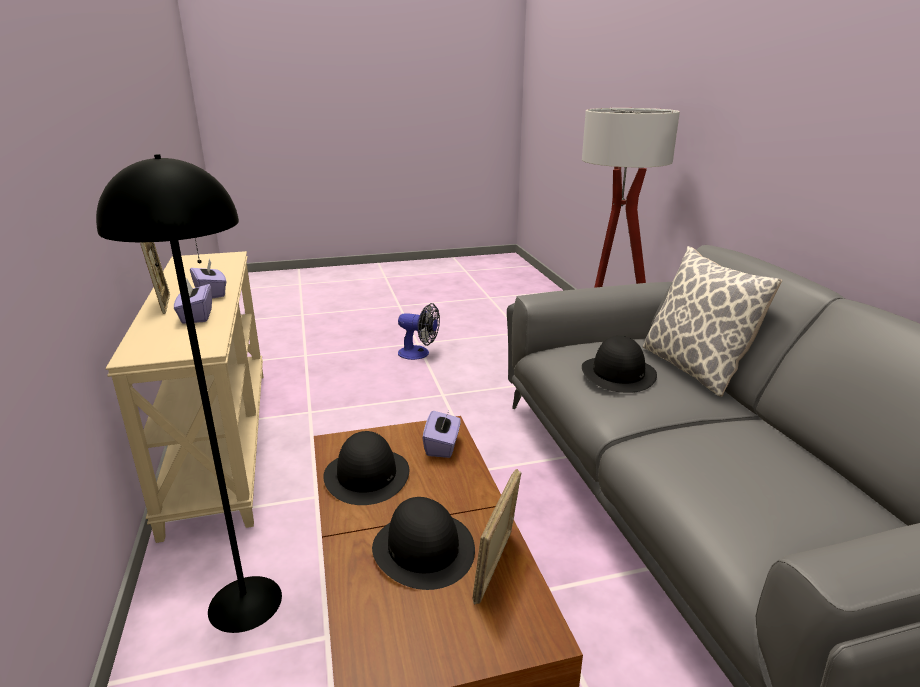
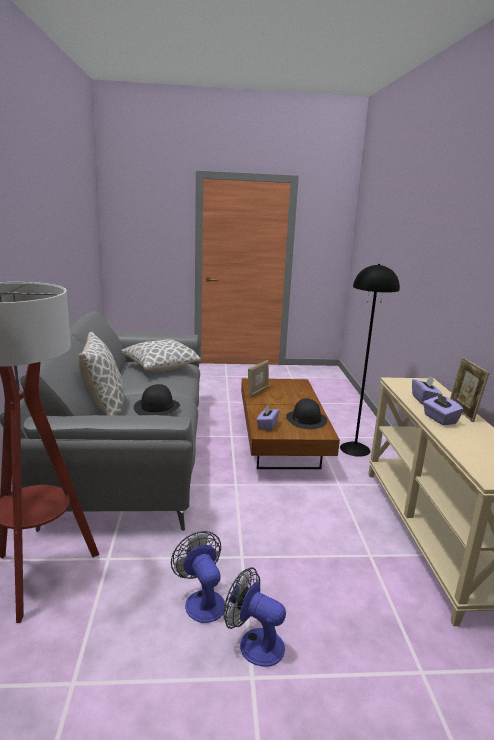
camera: 170 degrees left, 5 degrees down
black hat [372,497,475,590] -> none
none -> pillow [122,339,201,371]
none -> fan [171,531,225,623]

